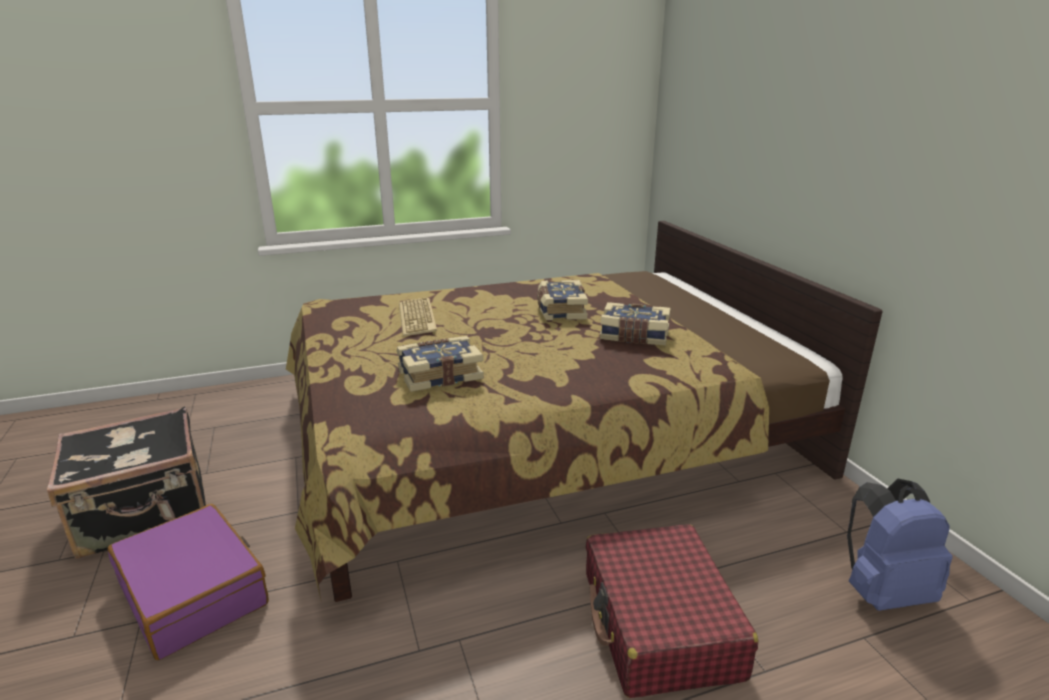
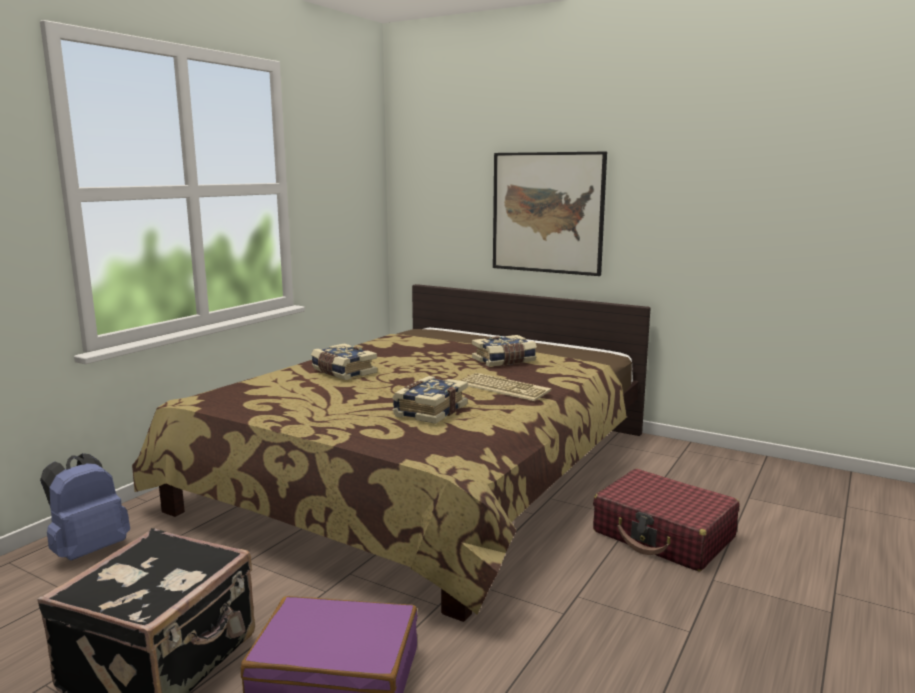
camera: 40 degrees left, 10 degrees down
keyboard [399,298,437,337] -> keyboard moved to [461,373,552,401]
book [537,280,588,320] -> book moved to [311,343,378,380]
blue backpack [847,479,953,611] -> blue backpack moved to [40,453,130,561]
none -> picture [493,152,607,276]

